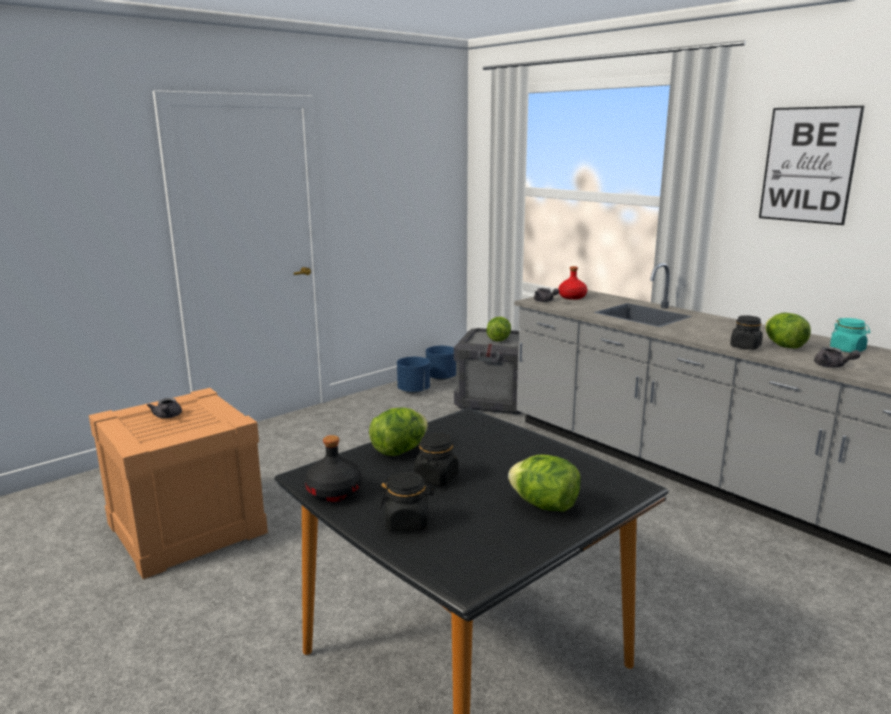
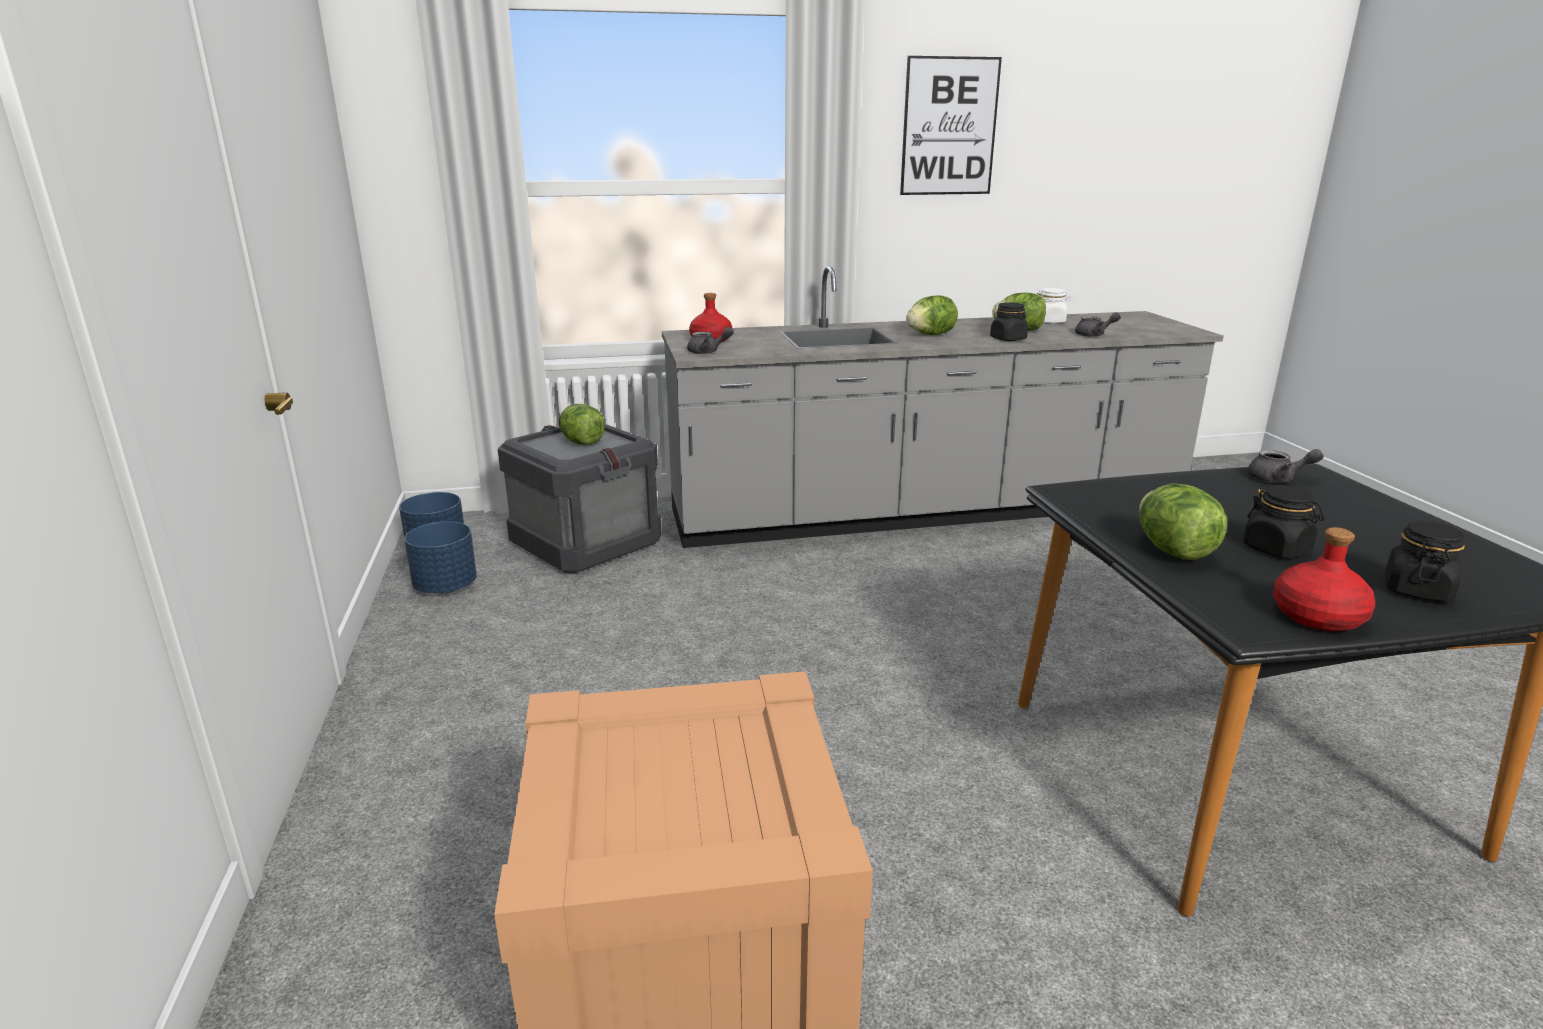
camera: 60 degrees left, 5 degrees up
grey teapot [147,398,182,418] -> grey teapot moved to [1247,449,1324,483]
black bottle [305,435,362,502] -> red bottle [1273,527,1375,631]
lettuce [508,454,581,512] -> lettuce moved to [906,295,958,335]
turquoise jar [830,318,870,353] -> white jar [1037,288,1071,324]

